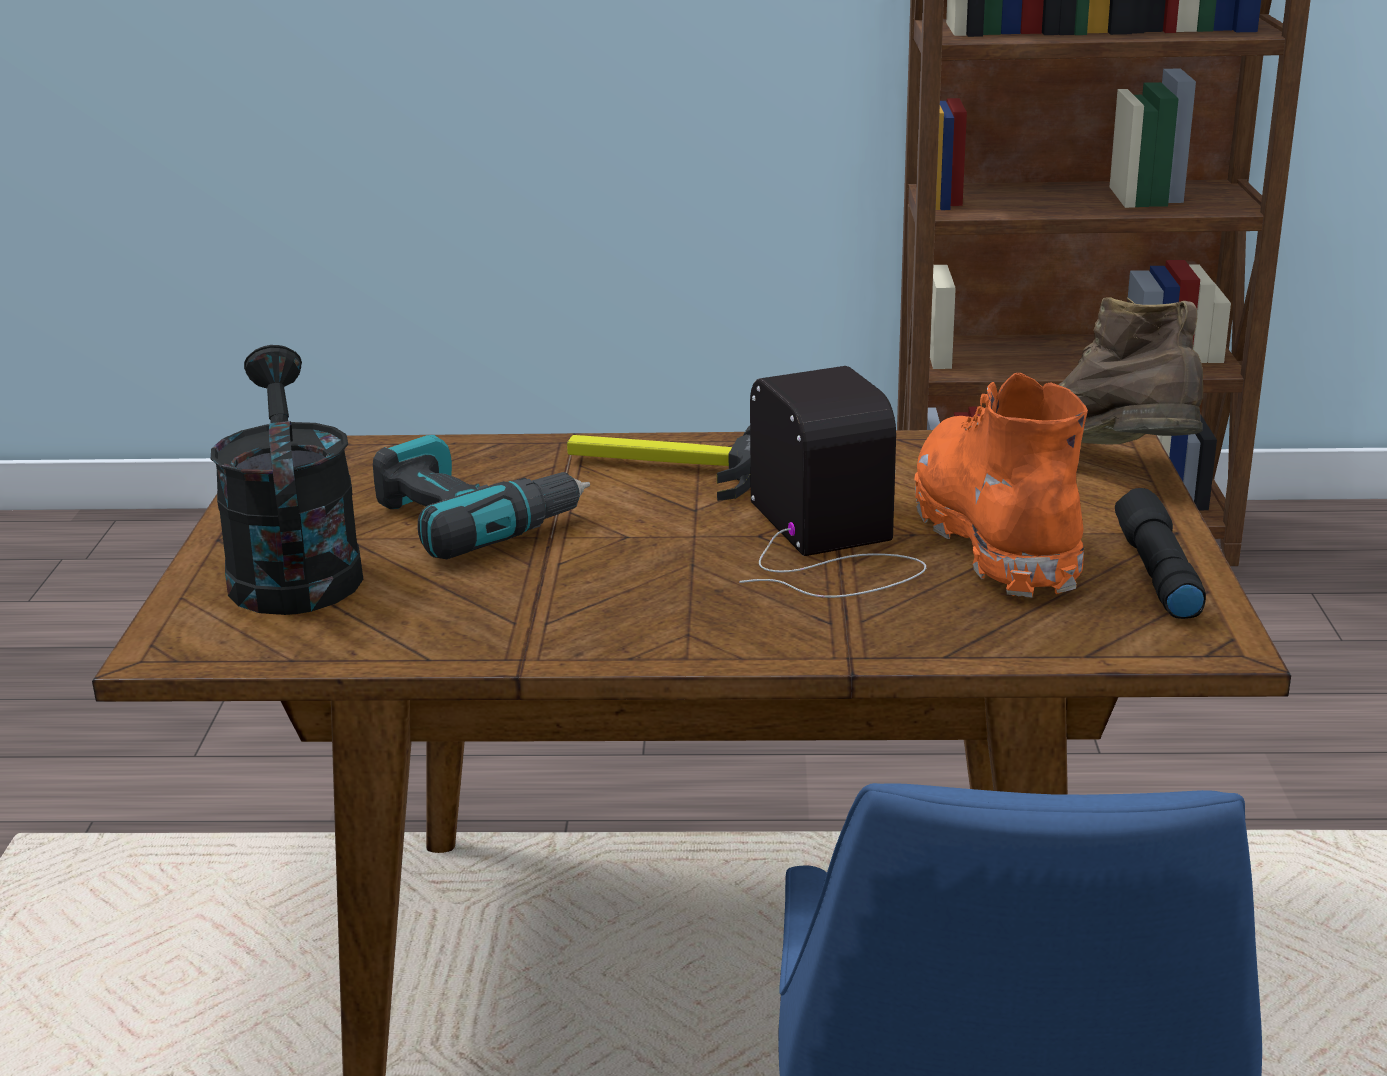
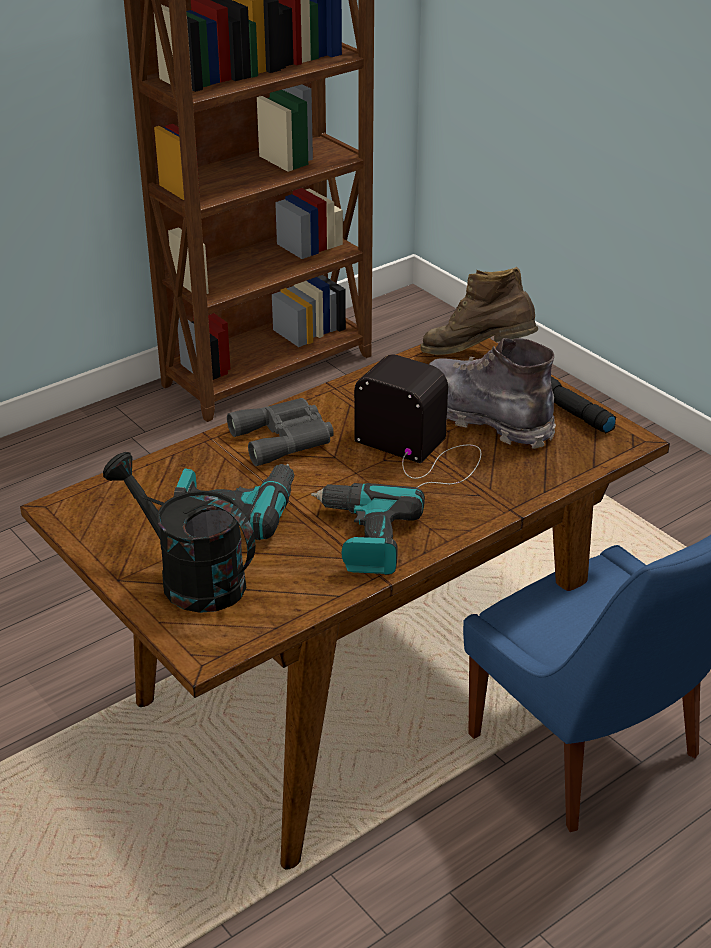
camera: 40 degrees left, 10 degrees up
hammer [567,426,751,501] -> grey binoculars [227,398,334,466]
orange boot [914,373,1088,597] -> grey boot [429,338,556,449]
none -> power drill [311,483,425,575]

